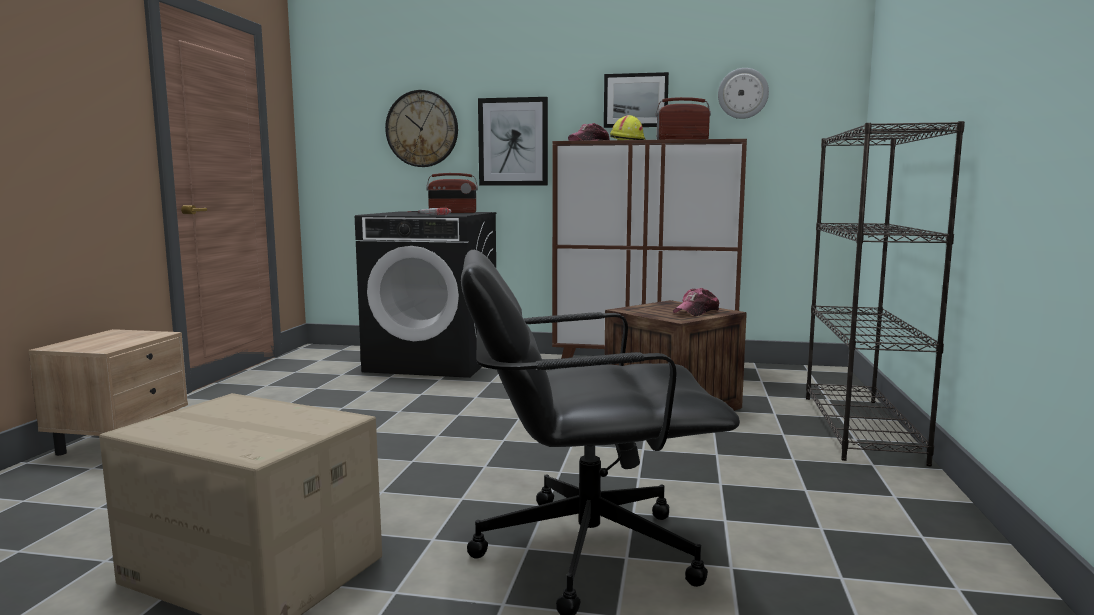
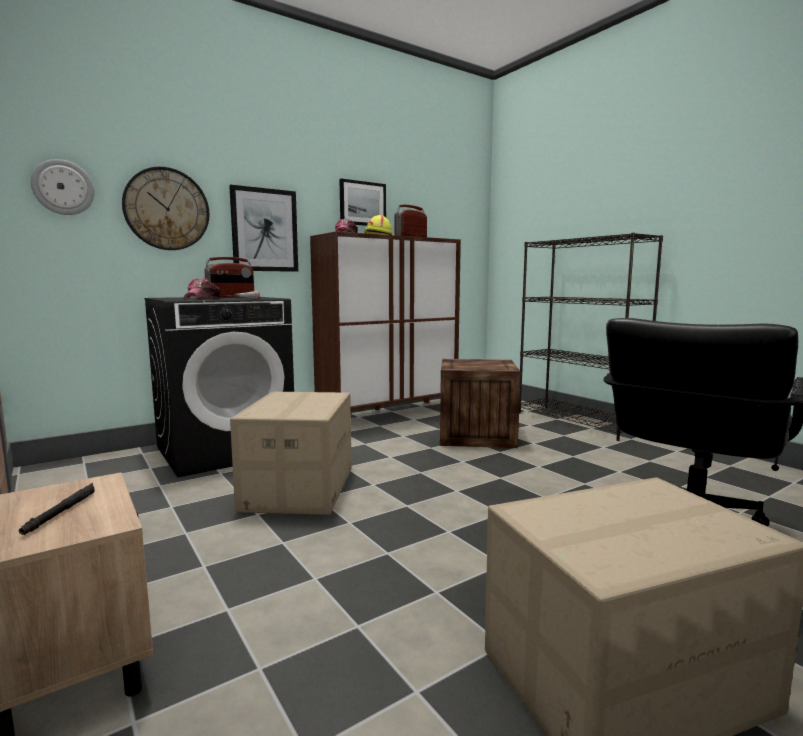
camera: 45 degrees left, 0 degrees up
cap [673,288,719,316] -> cap moved to [184,278,220,299]
wall clock [718,68,769,119] -> wall clock moved to [31,159,94,215]
none -> black flashlight [19,483,95,535]
none -> cardboard box [230,392,352,515]

